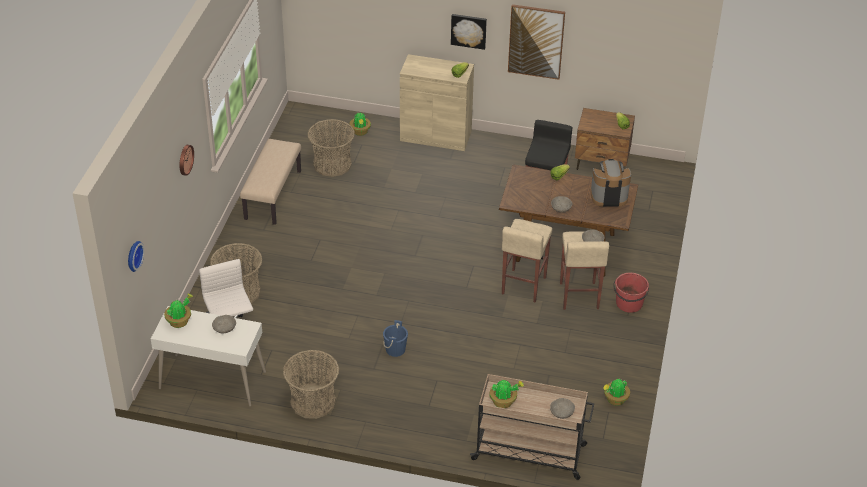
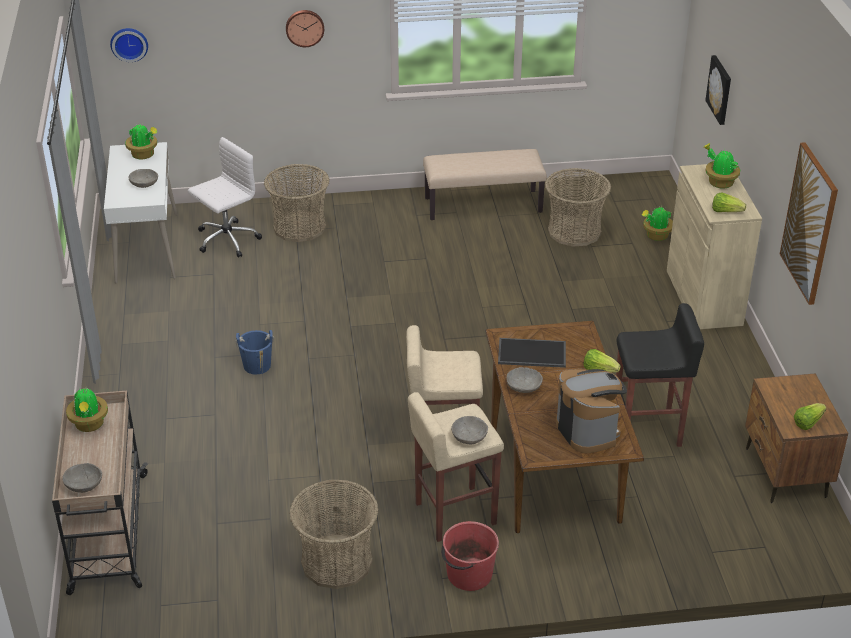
camera: 70 degrees right, 5 degrees down
basket [283,350,339,419] -> basket moved to [289,480,378,589]
picture [451,14,487,50] -> picture moved to [705,55,731,125]
potted plant [604,378,630,406] -> potted plant moved to [703,143,740,189]
none -> tray [498,338,566,368]

